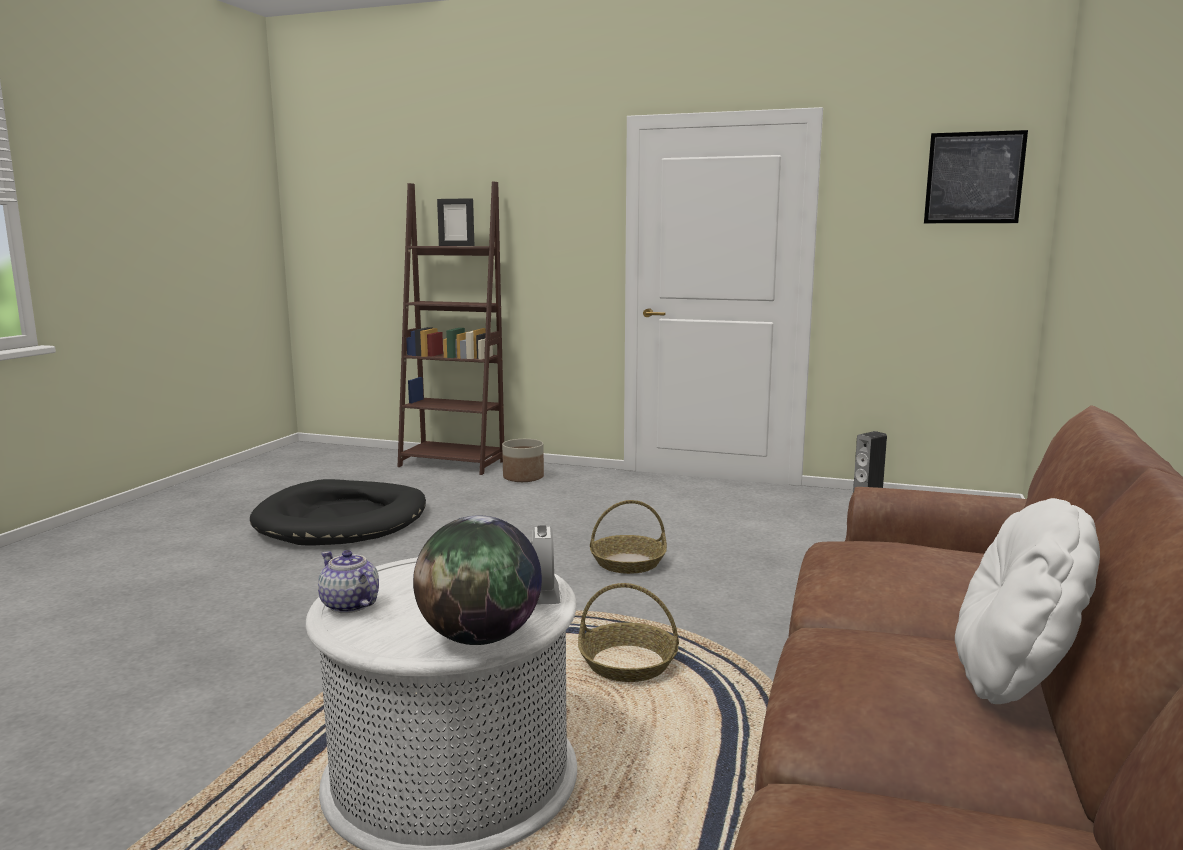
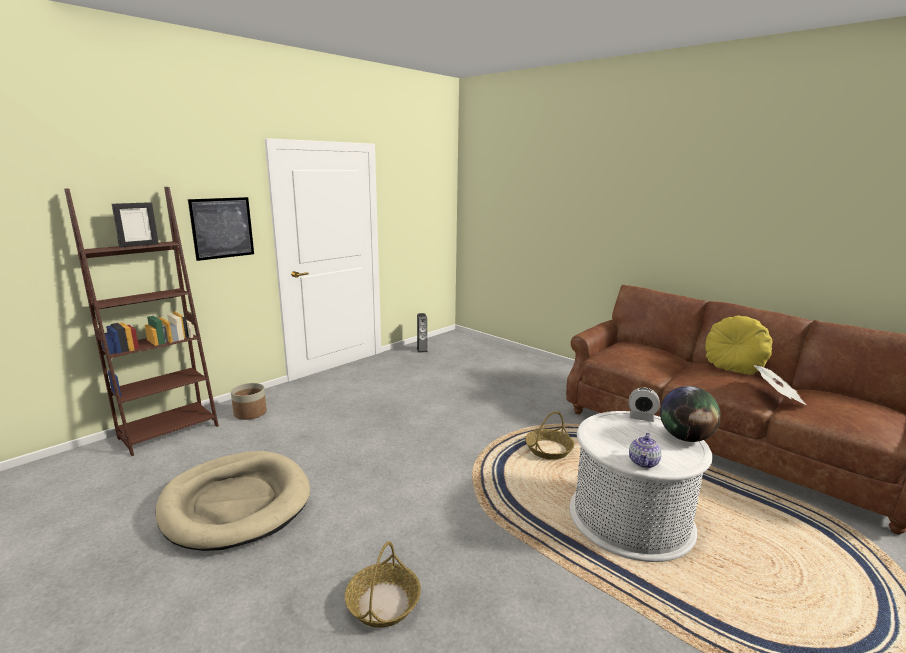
camera: 65 degrees left, 5 degrees up
black dog bed [250,479,426,546] -> beige dog bed [156,451,310,551]
teapot [318,550,379,613] -> teapot turned 45 degrees counterclockwise [629,433,662,468]
basket [590,500,667,574] -> basket moved to [345,541,421,628]
picture [924,130,1028,223] -> picture moved to [188,197,254,261]
white pillow [955,498,1100,704] -> yellow pillow [705,316,772,375]
none -> newspaper [754,365,807,405]

